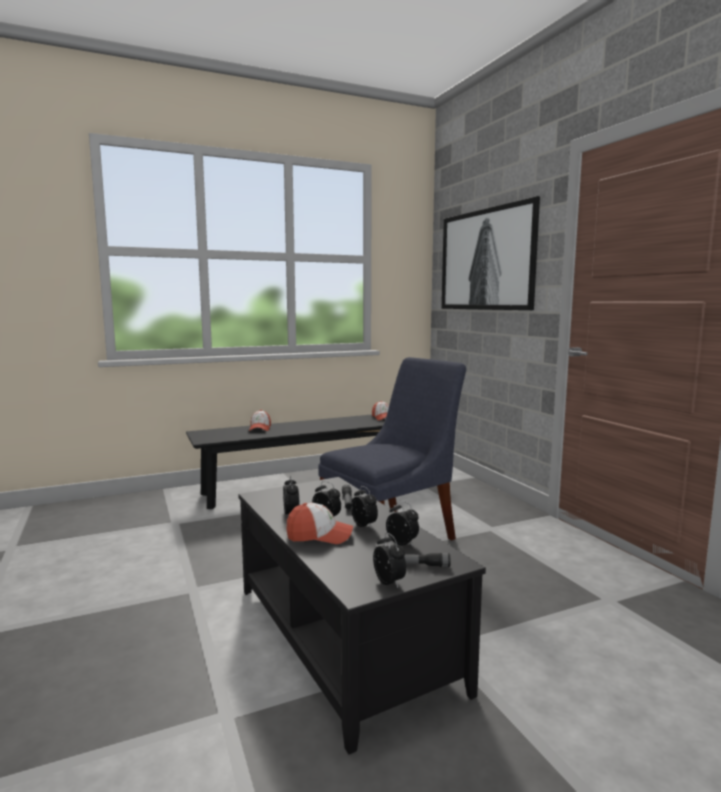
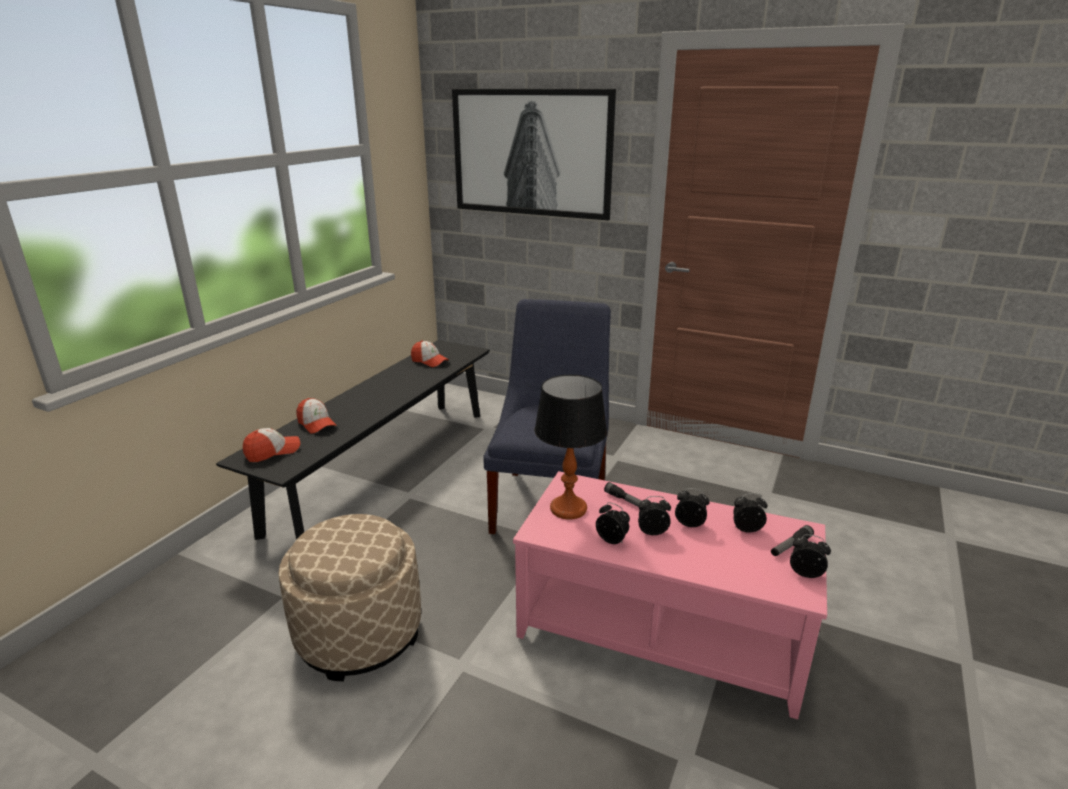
camera: 40 degrees left, 15 degrees up
black coffee table [239,477,486,755] -> pink coffee table [513,471,827,719]
cap [287,503,353,544] -> cap moved to [243,428,300,462]
none -> beige ottoman [279,514,421,681]
none -> table lamp [534,375,607,520]

